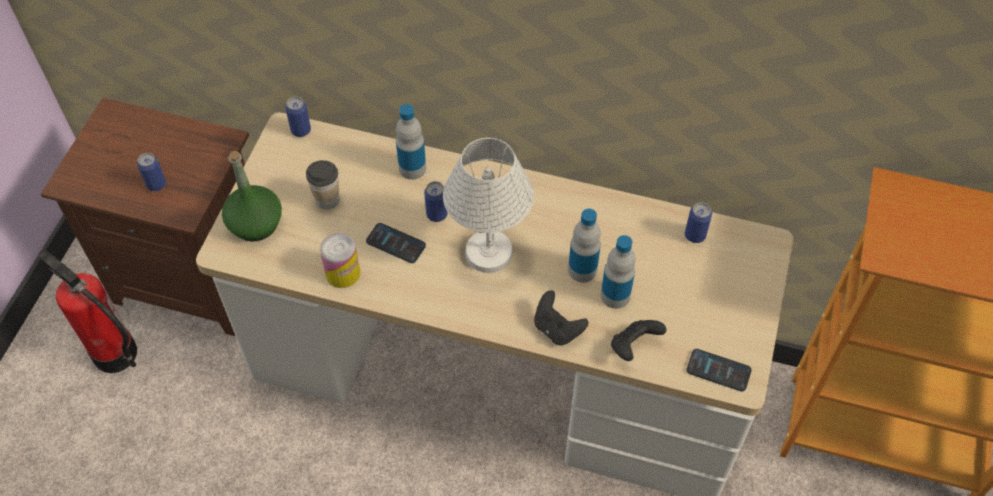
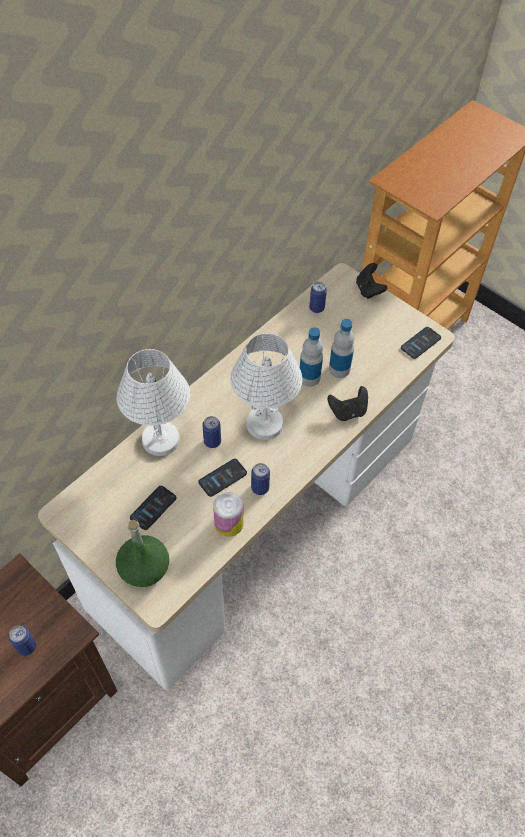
camera: 65 degrees left, 0 degrees up
fire extinguisher [39,250,137,373] -> none
can [285,97,311,137] -> can moved to [251,463,270,495]
cup [306,160,339,210] -> phone [130,486,176,530]
bottle [396,104,426,180] -> white table lamp [116,349,190,456]
black game controller [611,320,667,361] -> black game controller moved to [356,263,387,299]

